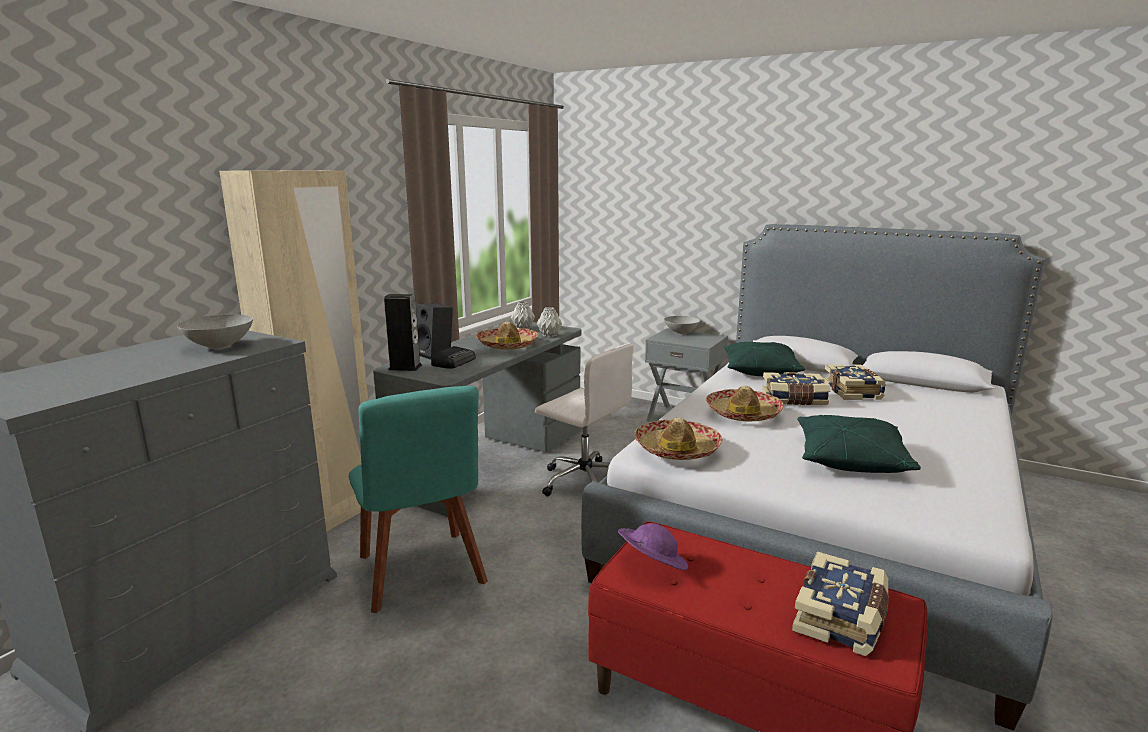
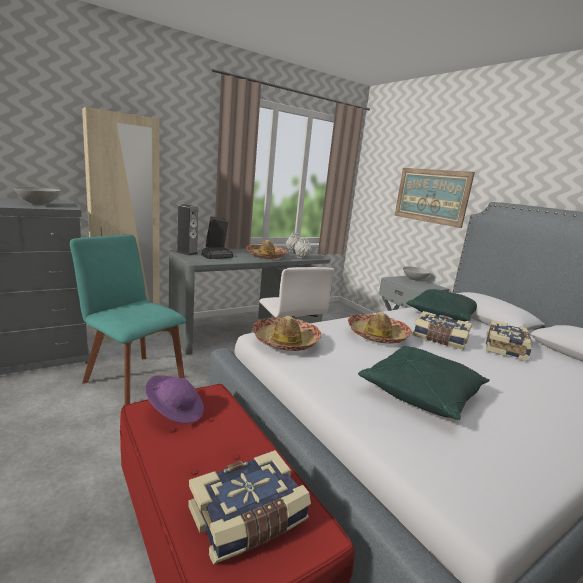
camera: 25 degrees right, 0 degrees up
turquoise chair [349,386,488,614] -> turquoise chair turned 120 degrees clockwise [70,235,186,405]
none -> picture [395,168,475,228]

